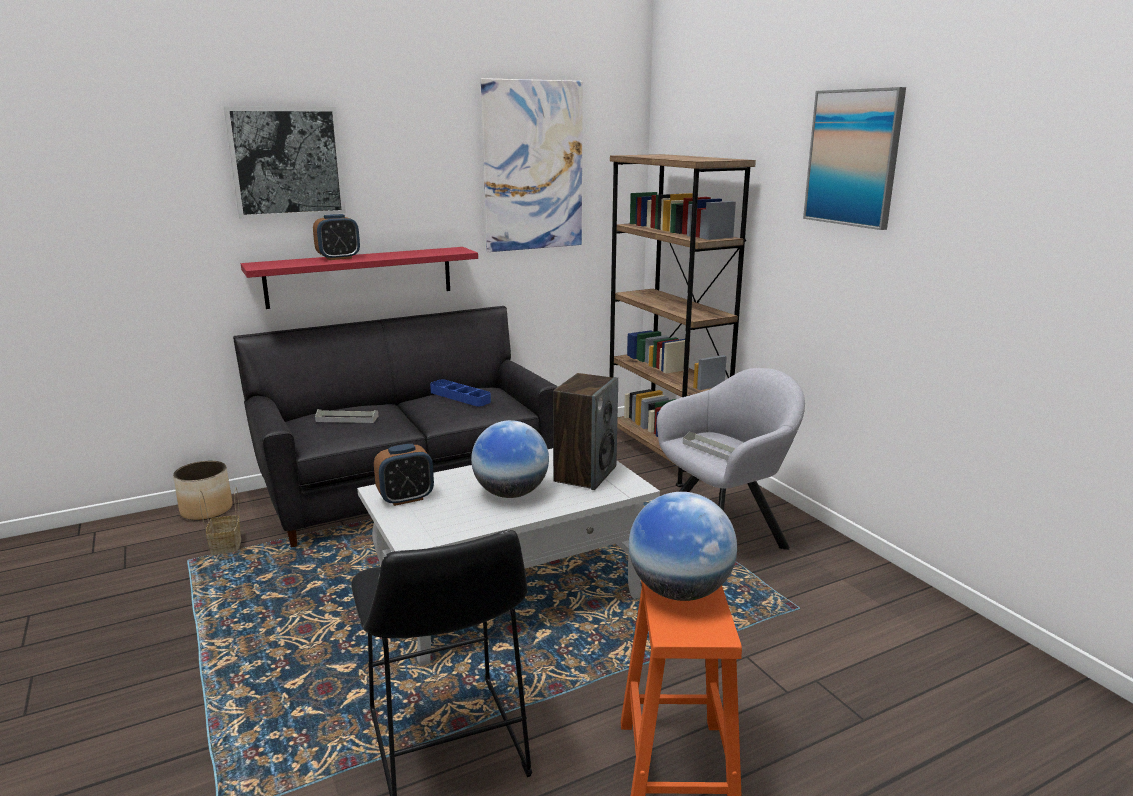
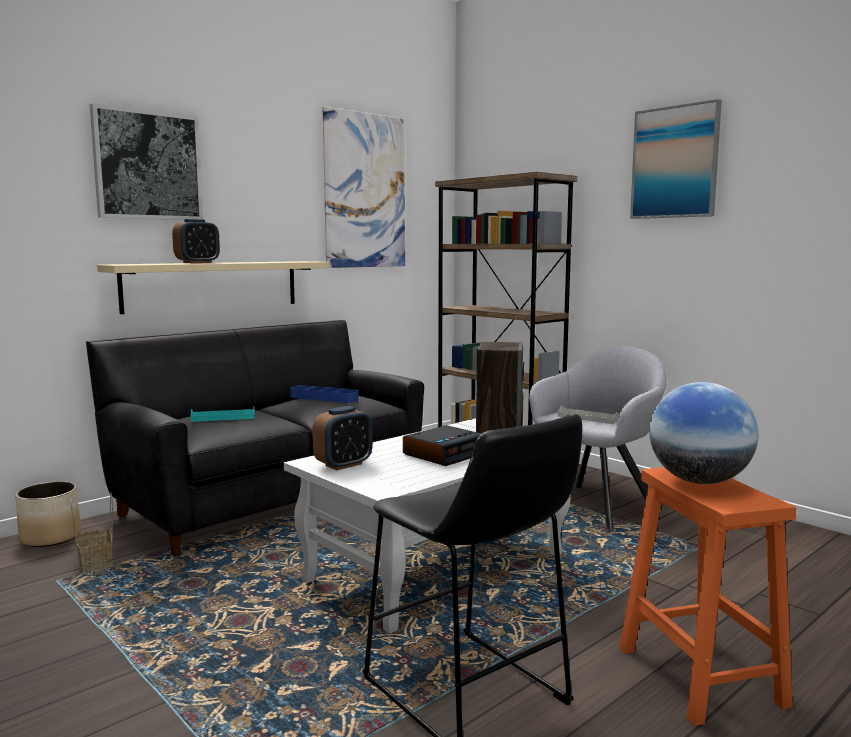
camera: 15 degrees left, 10 degrees down
red shelf [241,247,478,309] -> beige shelf [97,261,329,314]
grey tray [315,409,378,423] -> turquoise tray [191,409,255,422]
globe [471,420,549,498] -> alarm clock [403,425,481,466]

